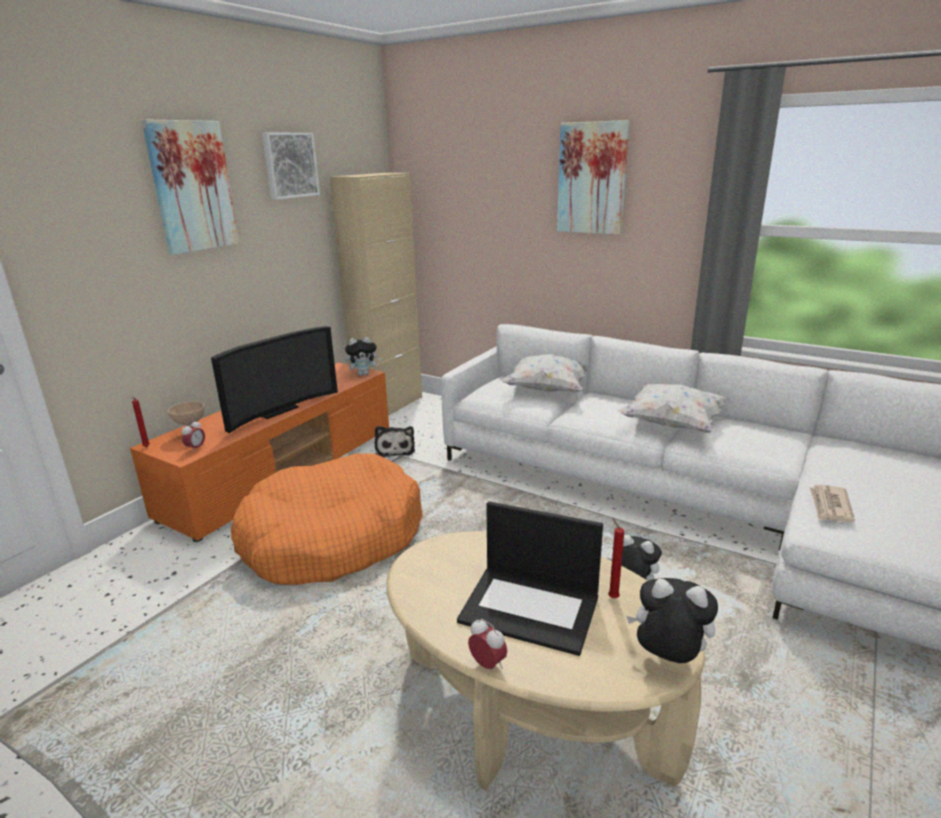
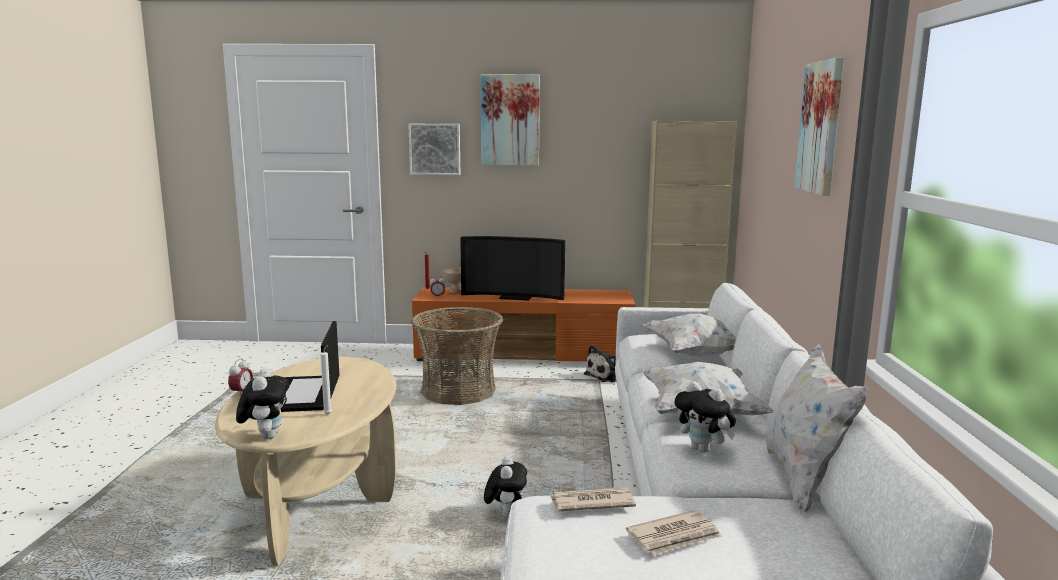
camera: 60 degrees right, 10 degrees down
orange dog bed [231,453,423,585] -> basket [411,307,503,405]
picture [262,133,320,200] -> picture moved to [408,124,460,175]
plush toy [345,337,381,376] -> plush toy moved to [675,381,736,453]
red candle [608,518,624,598] -> white candle [320,344,332,414]
none -> newspaper [626,510,722,555]
none -> white pillow [766,343,868,515]

